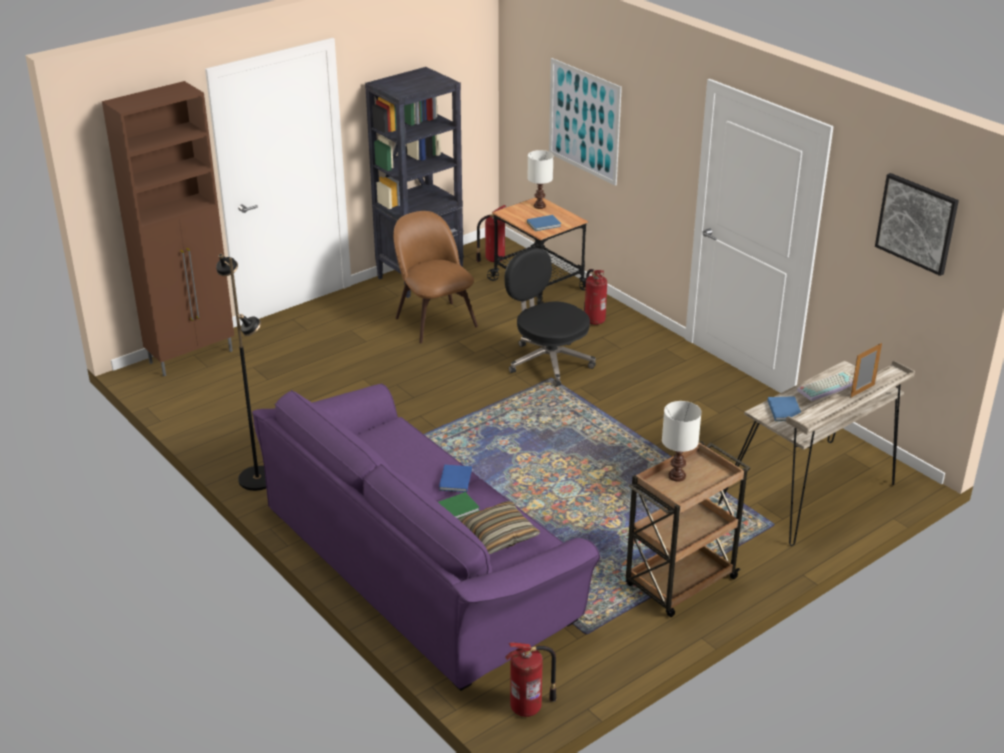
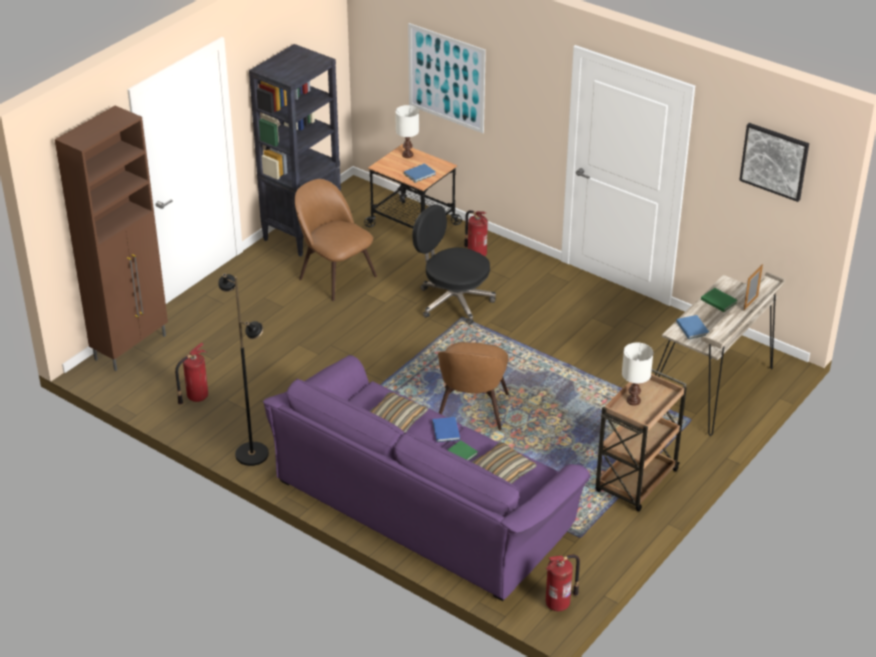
camera: 15 degrees left, 5 degrees up
fire extinguisher [476,205,506,262] -> fire extinguisher moved to [175,343,208,405]
keyboard [797,371,854,401] -> green book [701,288,737,312]
none -> pillow [370,392,428,432]
none -> brown chair [438,342,509,430]

